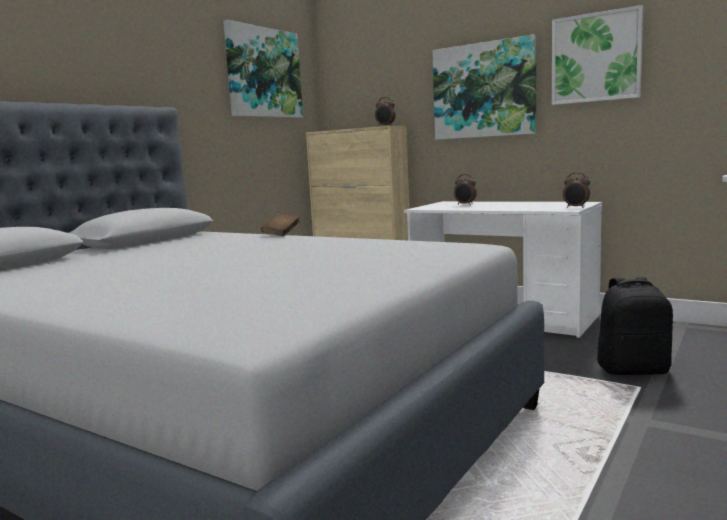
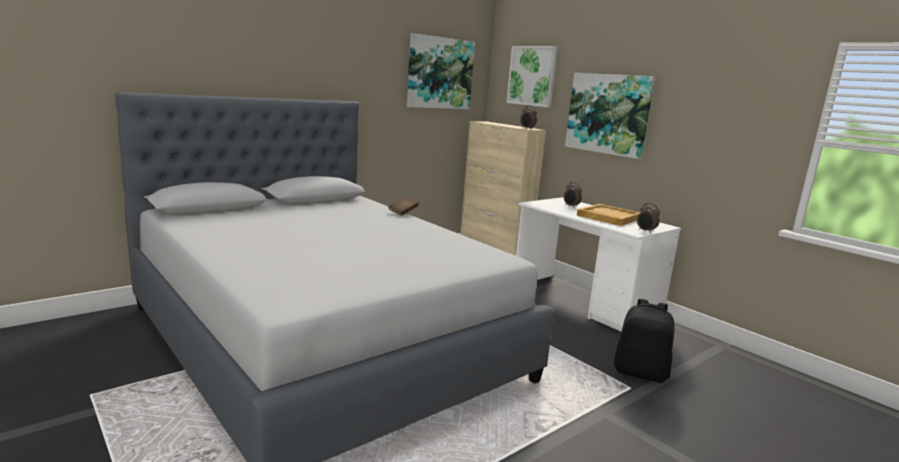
camera: 15 degrees right, 5 degrees up
picture [552,5,643,105] -> picture moved to [506,46,558,108]
none -> beige tray [577,204,640,226]

